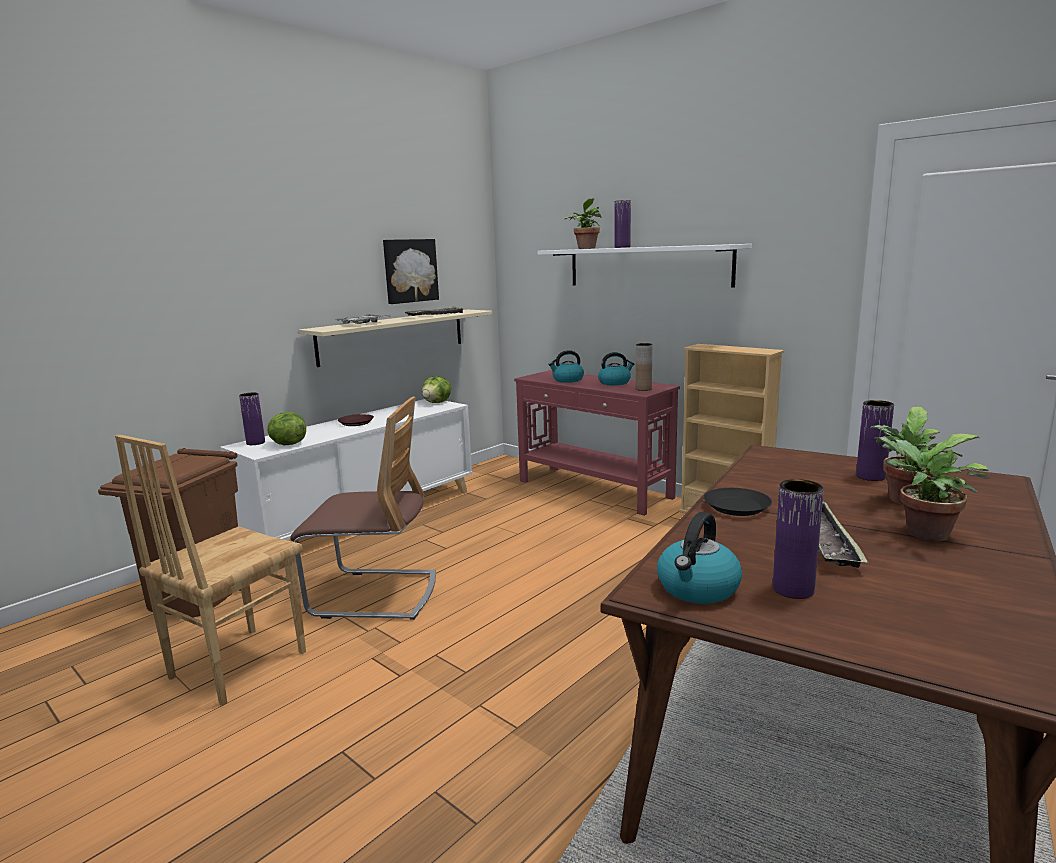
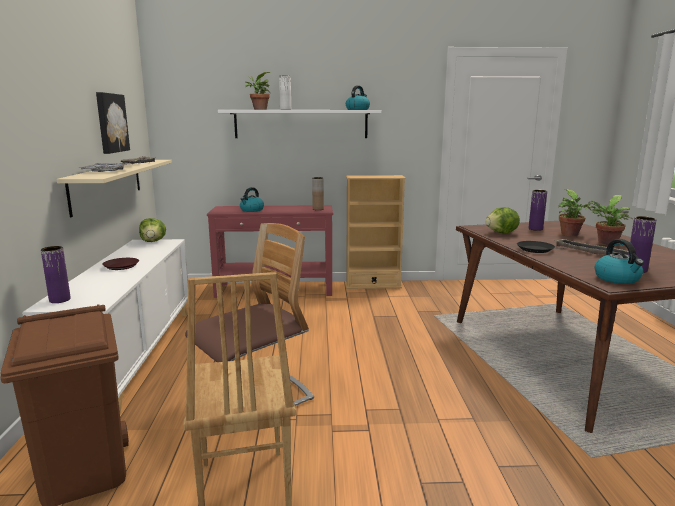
camera: 45 degrees left, 0 degrees up
lettuce [268,412,306,445] -> lettuce moved to [485,207,520,234]
kettle [598,352,634,386] -> kettle moved to [346,85,370,110]
purple vase [615,200,631,248] -> white vase [279,76,291,110]

